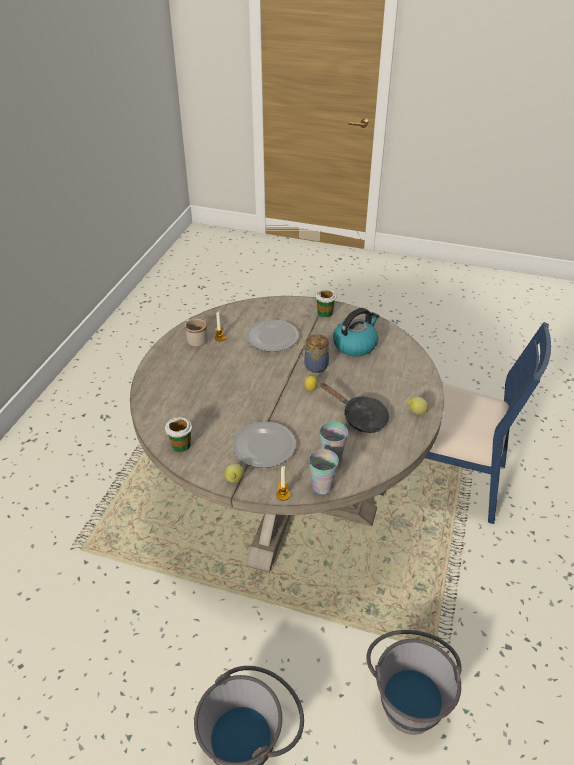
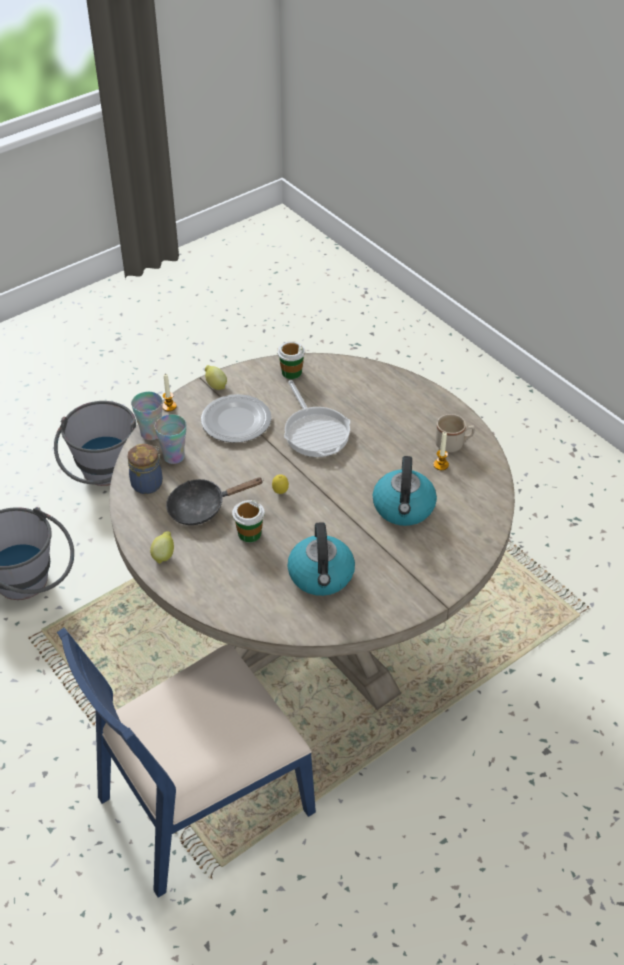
camera: 125 degrees right, 5 degrees up
plate [246,319,299,352] -> kettle [373,456,437,526]
jar [302,334,329,373] -> jar moved to [127,444,163,494]
cup [315,289,336,317] -> cup moved to [232,500,265,542]
none -> frying pan [284,380,350,457]

